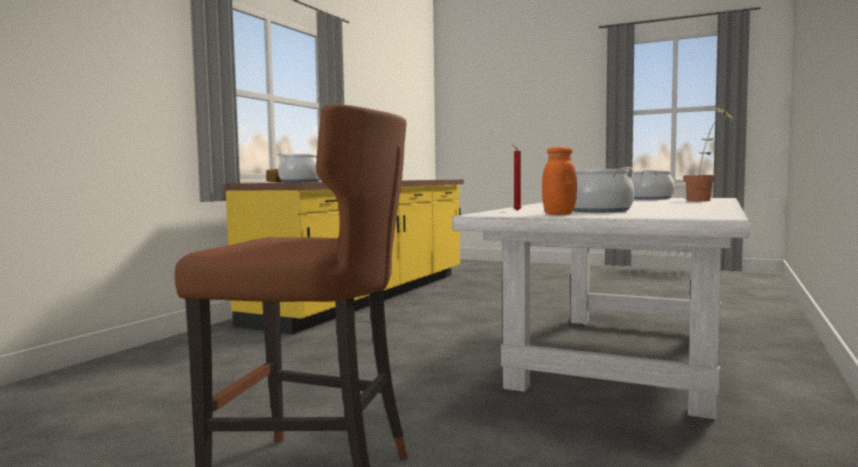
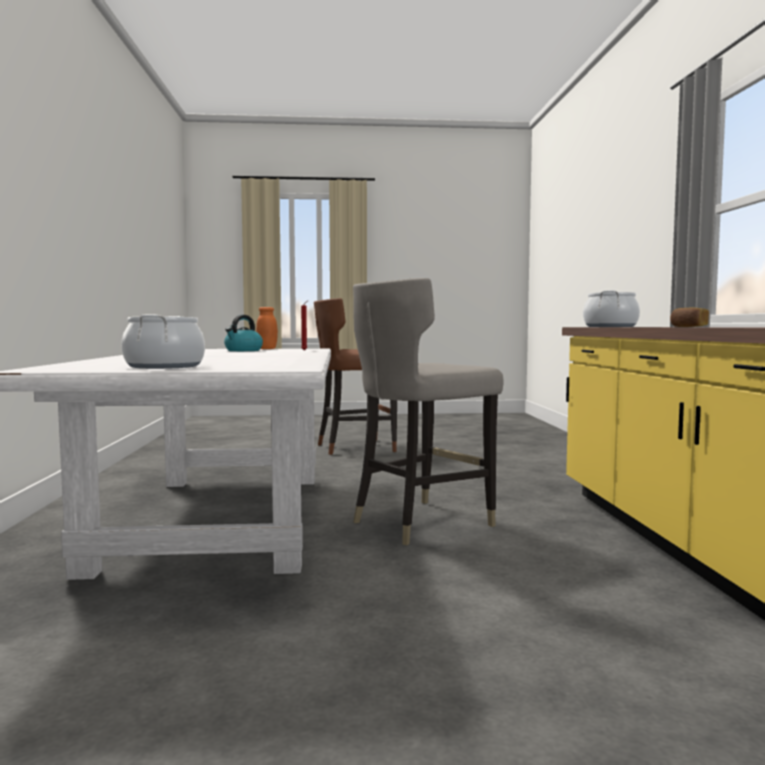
camera: 150 degrees right, 0 degrees up
cooking pot [573,167,634,213] -> kettle [224,315,263,351]
potted plant [683,107,733,201] -> none
none -> grey stool [353,278,504,545]

